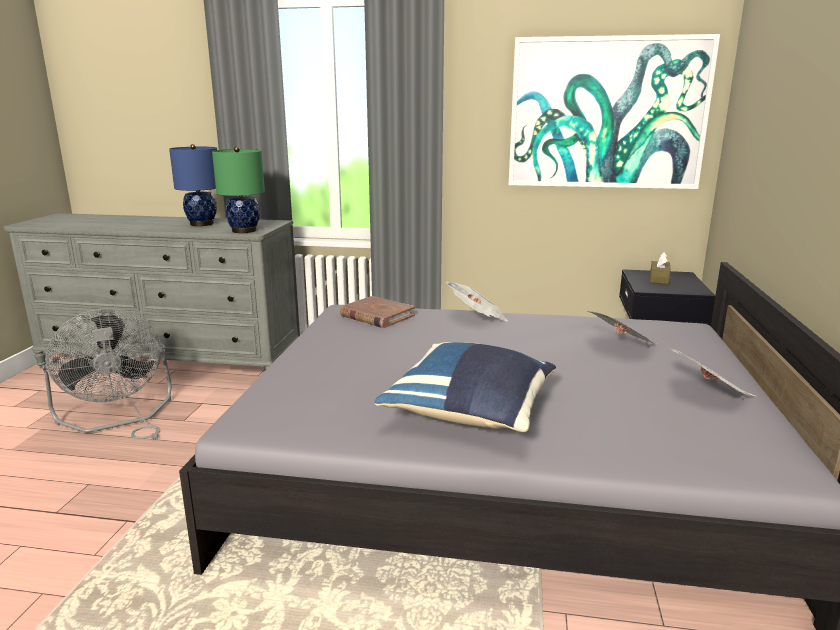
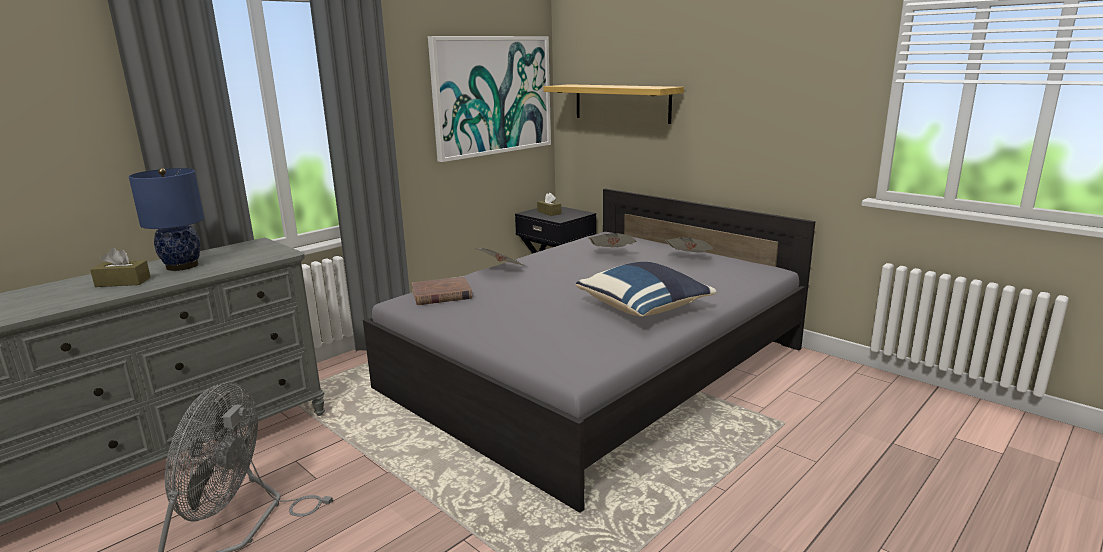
camera: 55 degrees left, 0 degrees up
green table lamp [212,147,265,233] -> none
none -> brown tissue box [90,248,151,287]
none -> shelf [543,84,684,124]

